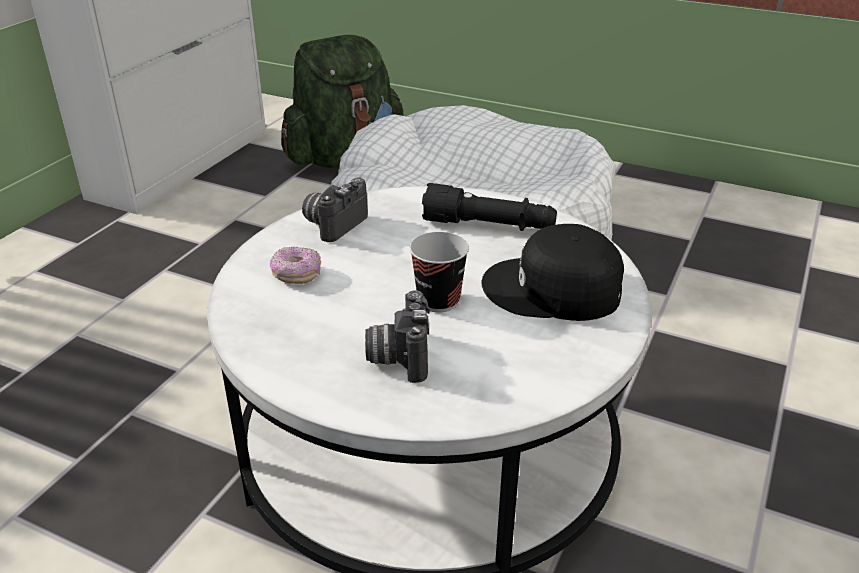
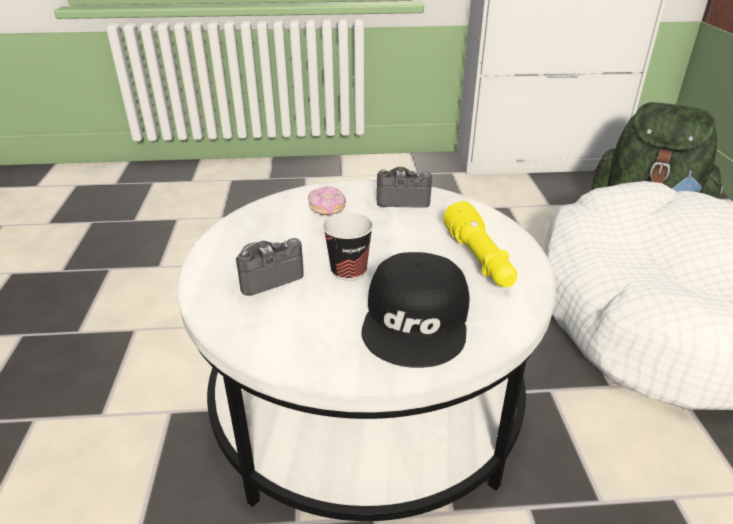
camera: 60 degrees right, 0 degrees up
black flashlight [422,183,557,231] -> yellow flashlight [443,201,517,287]
black cap [481,224,624,321] -> black cap turned 150 degrees counterclockwise [362,252,470,368]

